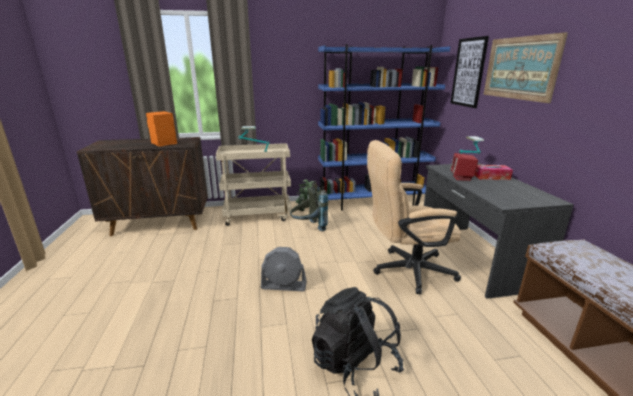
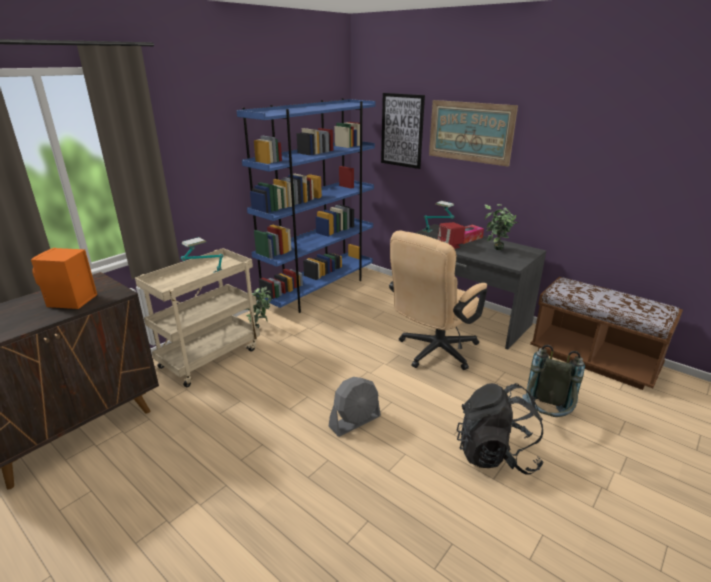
camera: 40 degrees left, 5 degrees up
grey backpack [290,181,328,231] -> grey backpack moved to [522,345,585,417]
none -> potted plant [485,204,518,250]

